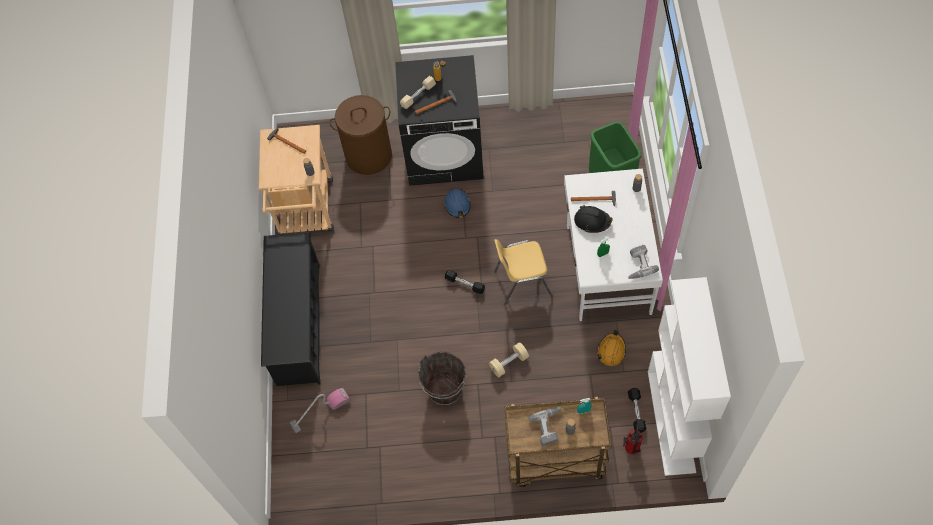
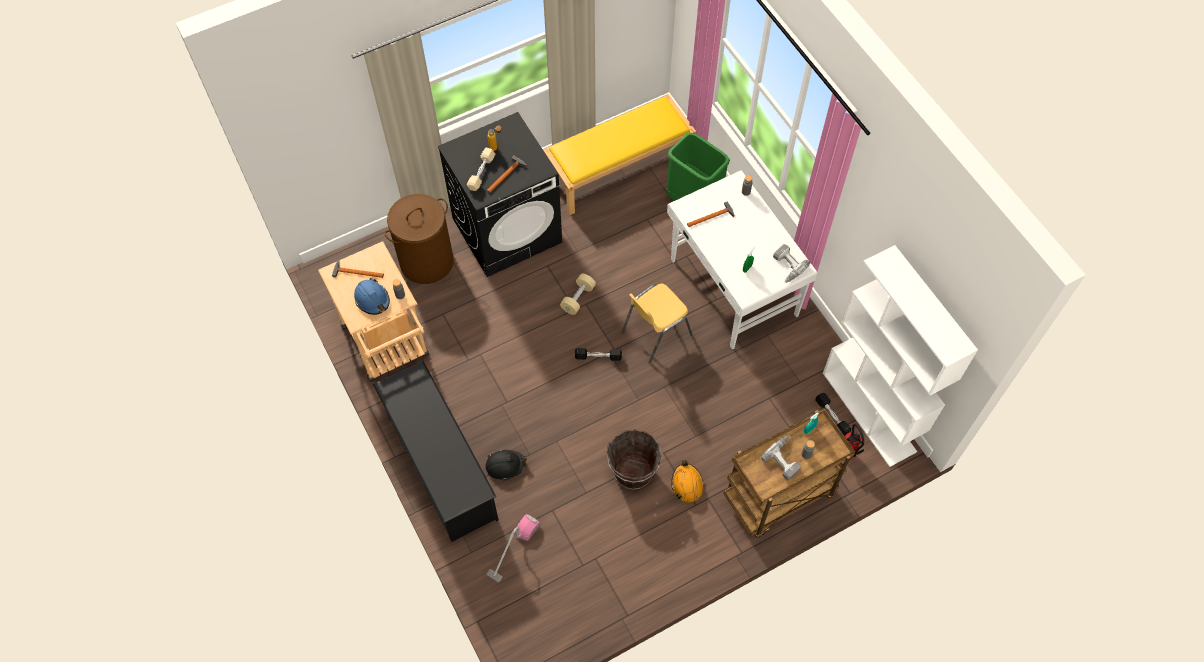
camera: 30 degrees left, 0 degrees up
blue hard hat [444,189,470,218] -> blue hard hat moved to [354,278,390,315]
beige dumbbell [489,342,529,377] -> beige dumbbell moved to [560,274,596,315]
black hard hat [574,205,613,233] -> black hard hat moved to [485,450,527,480]
orange hard hat [597,329,626,366] -> orange hard hat moved to [671,460,704,503]
none -> yellow bench [543,94,696,215]

